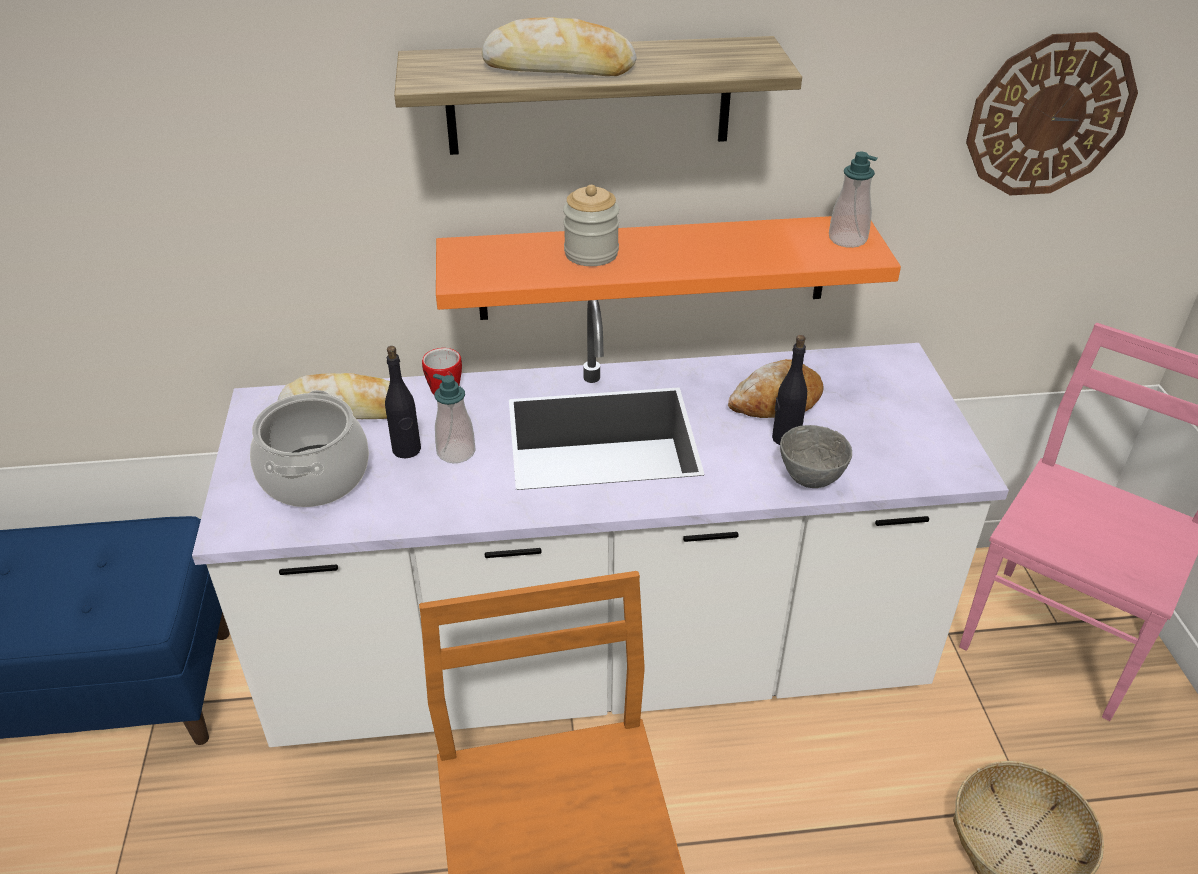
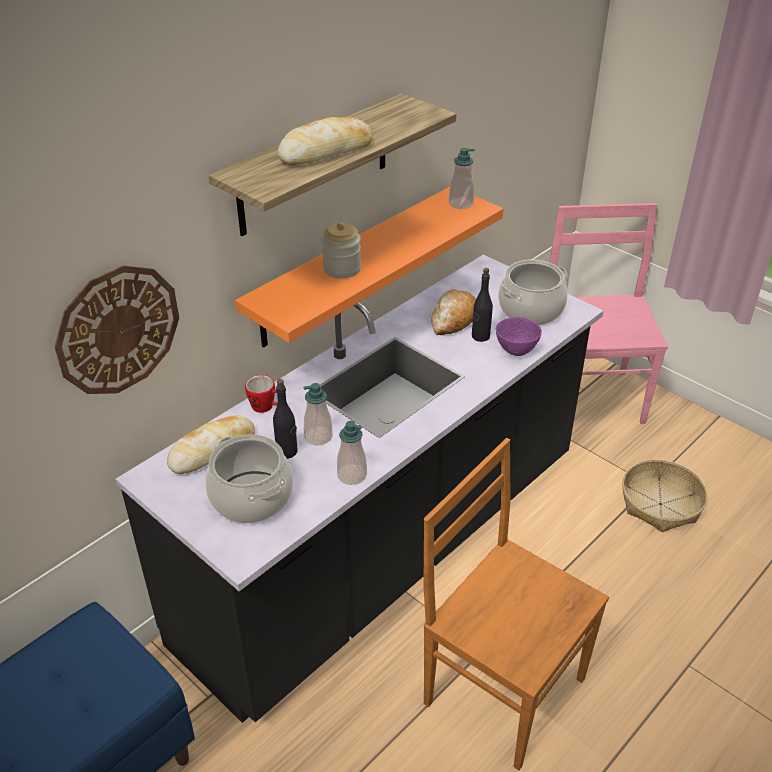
camera: 40 degrees left, 0 degrees up
white counter [192,300,1009,747] -> black counter [115,254,604,723]
grey bowl [780,425,852,488] -> purple bowl [496,317,542,356]
wall clock [966,32,1138,195] -> wall clock moved to [54,265,179,394]
none -> soap dispenser [337,421,367,485]
none -> cooking pot [498,260,567,325]

